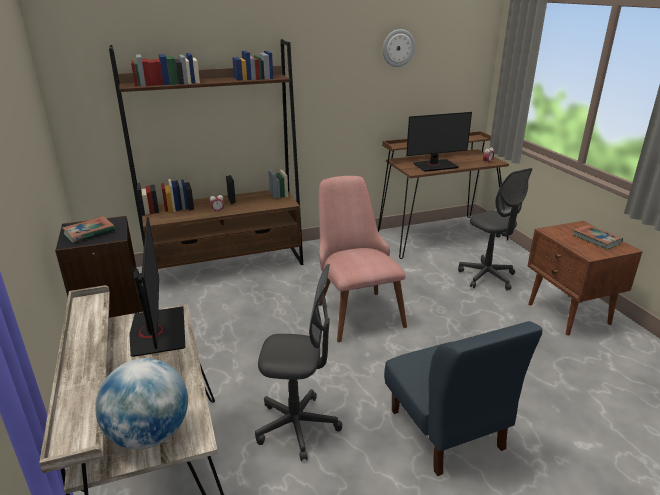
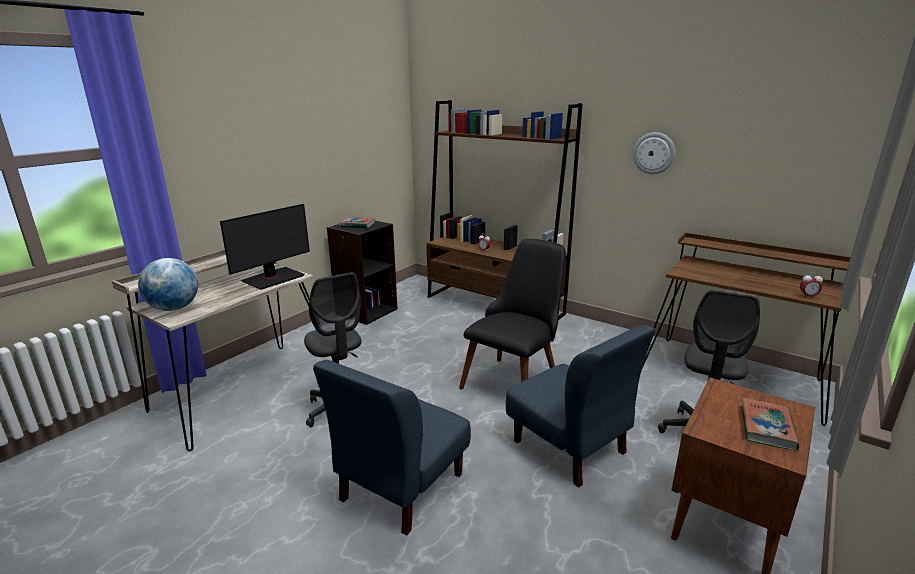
camera: 55 degrees right, 5 degrees down
pink chair [318,176,407,342] -> black chair [459,239,566,390]
wall clock [383,29,415,67] -> wall clock moved to [633,132,675,174]
monitor [406,112,472,172] -> none
none -> blue chair [506,325,655,488]

